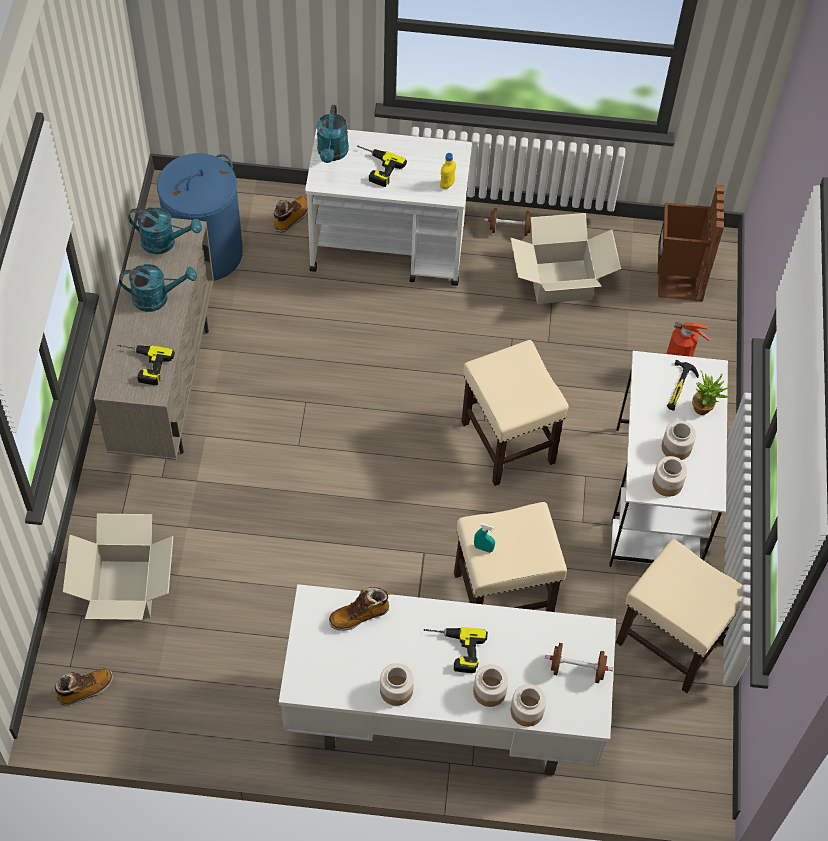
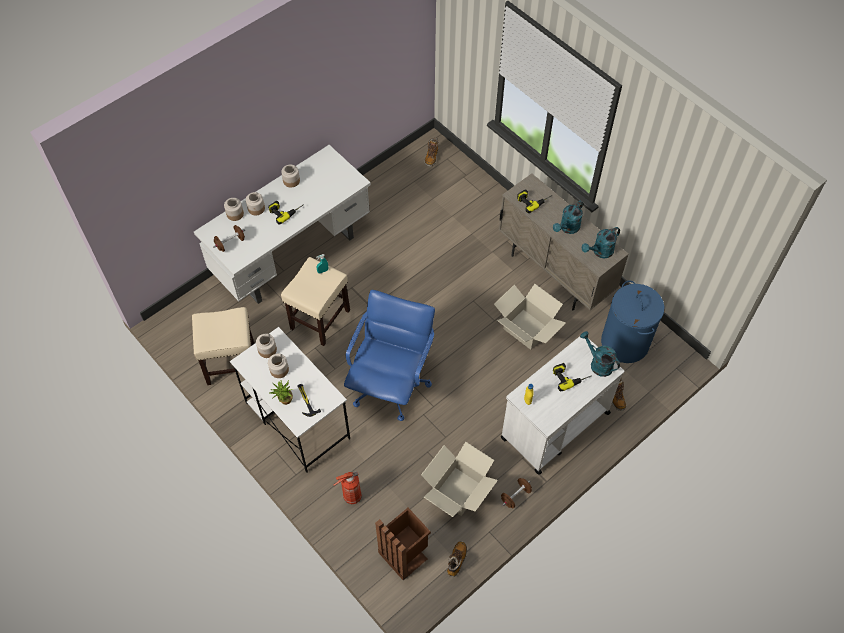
camera: 135 degrees right, 0 degrees up
cardboard box [63,513,173,620] -> cardboard box moved to [494,284,566,350]
boot [329,587,390,631] -> boot moved to [447,541,467,577]
beige stool [461,340,569,486] -> blue office chair [344,290,435,421]

